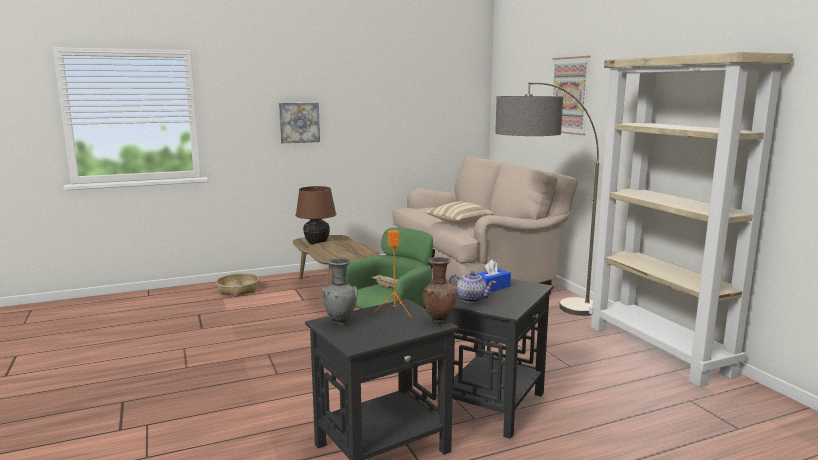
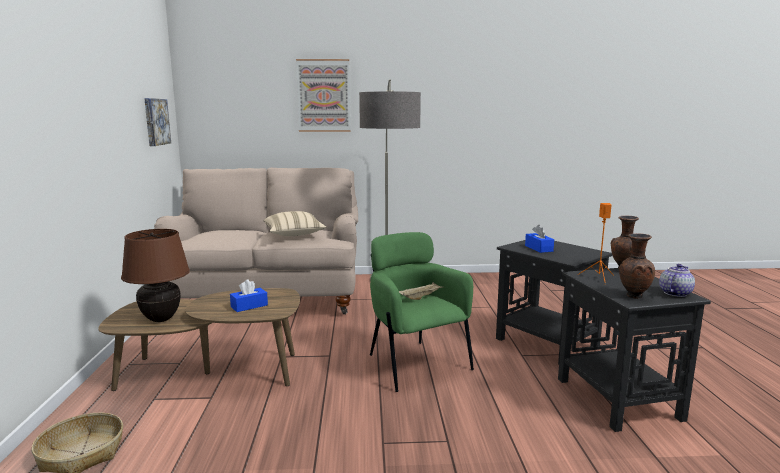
camera: 70 degrees left, 0 degrees up
picture [279,103,320,143] -> picture moved to [144,98,171,146]
grey vase [322,258,358,326] -> brown vase [619,233,655,299]
teapot [448,271,496,303] -> teapot moved to [659,264,695,297]
beige bookcase [589,52,793,387] -> none
none -> blue tissue box [230,279,268,312]

